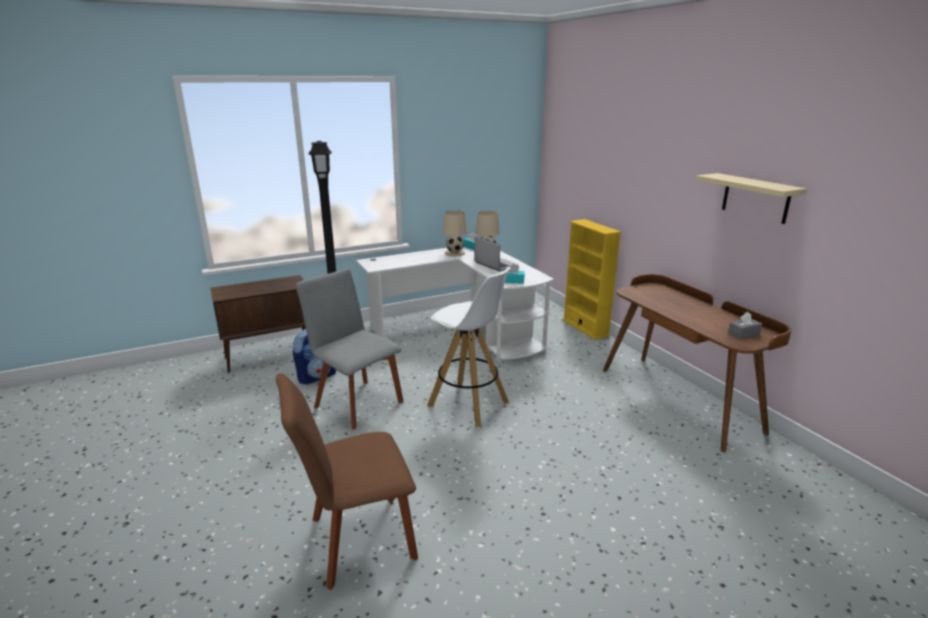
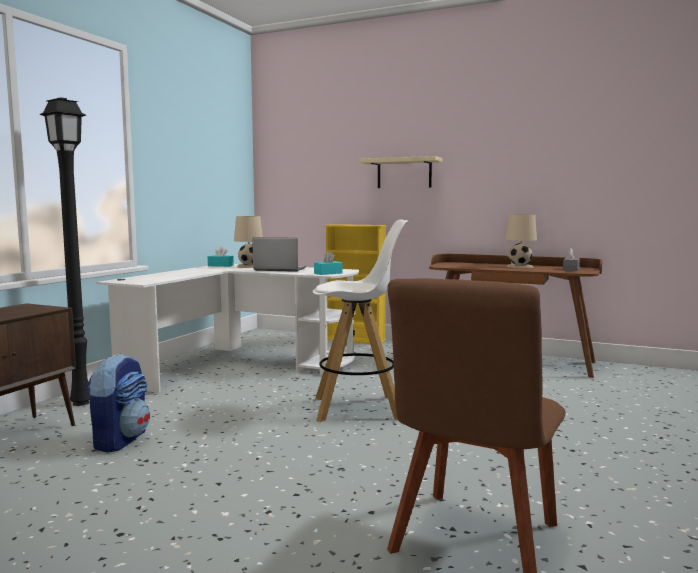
camera: 40 degrees left, 15 degrees down
grey chair [296,269,404,430] -> none
beige table lamp [443,210,467,256] -> beige table lamp moved to [505,214,537,268]
beige shelf [696,173,807,224] -> beige shelf moved to [359,156,442,188]

